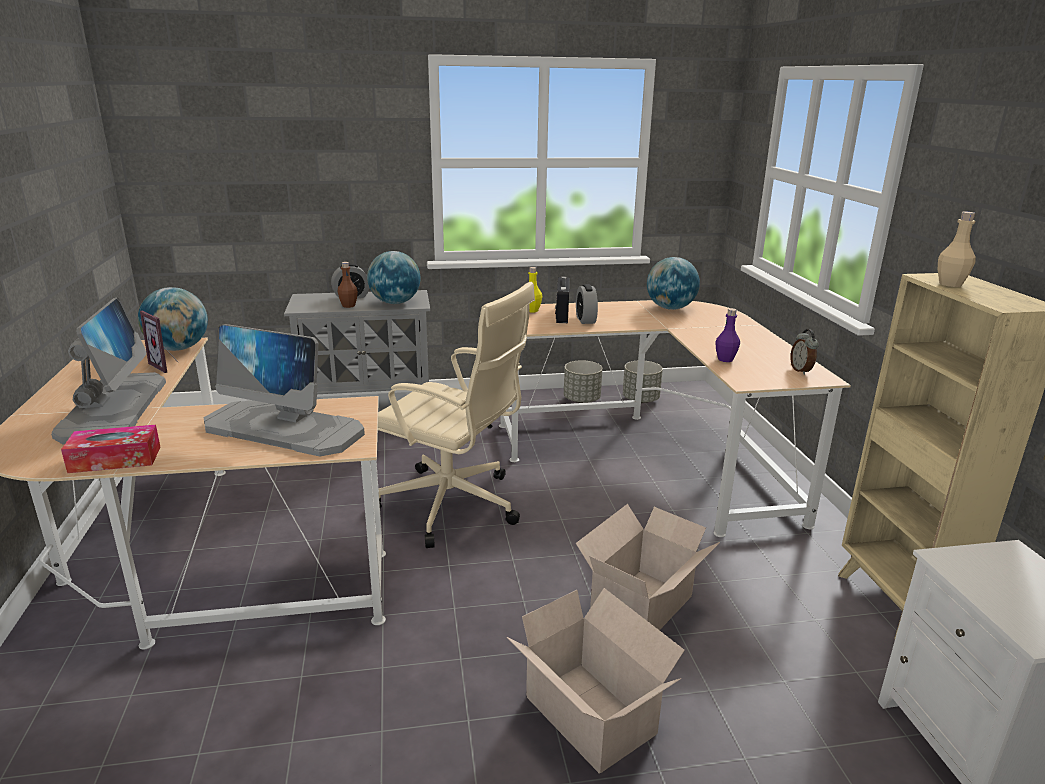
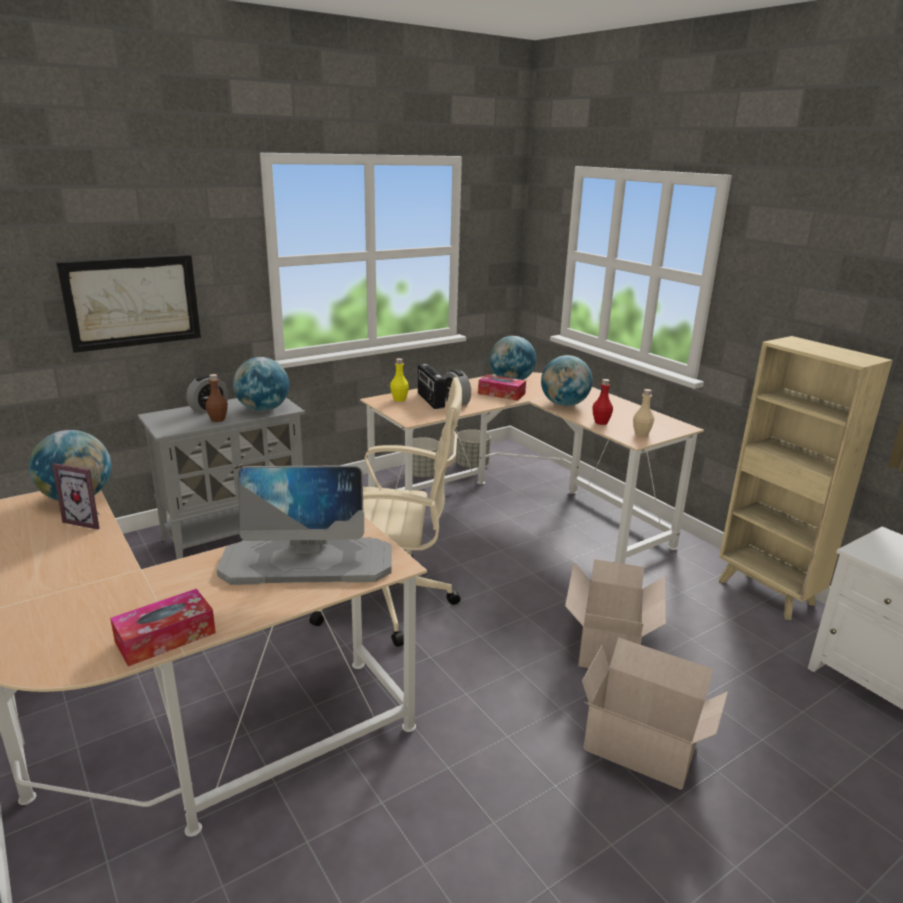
camera: 25 degrees left, 0 degrees up
monitor [51,298,166,445] -> none
purple bottle [715,308,740,362] -> red bottle [592,379,613,425]
alarm clock [790,329,819,375] -> none
beige bottle [938,212,976,287] -> beige bottle moved to [633,389,654,436]
none -> picture [56,255,201,353]
none -> tissue box [478,374,526,401]
none -> globe [541,355,593,406]

